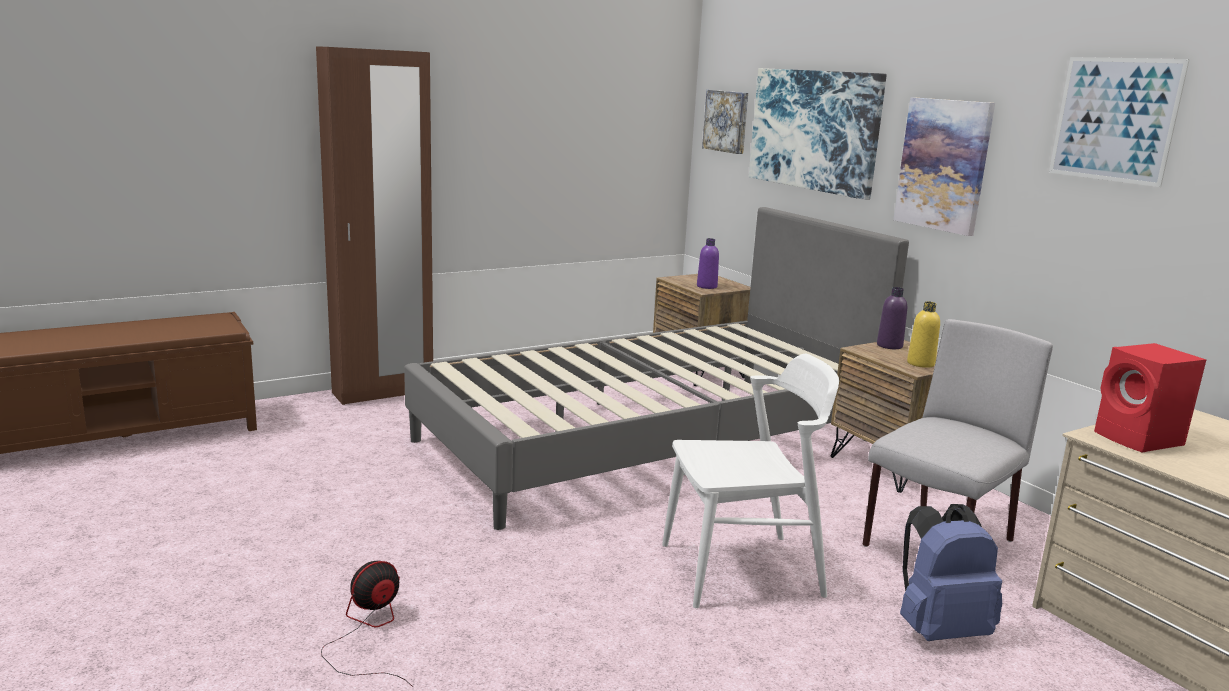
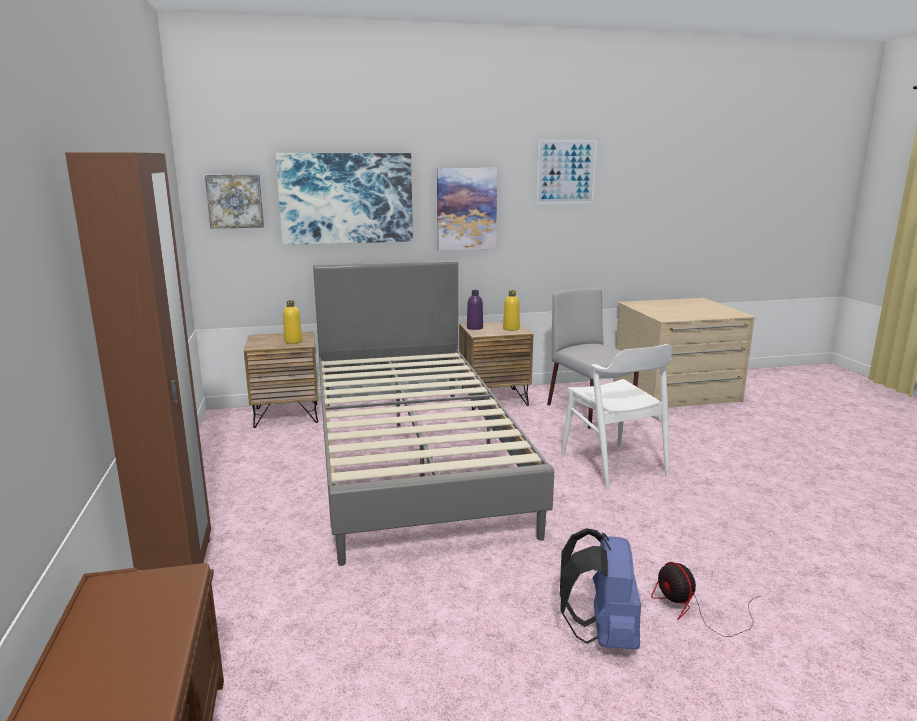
camera: 70 degrees left, 0 degrees up
white chair [662,354,839,608] -> white chair turned 150 degrees clockwise [561,344,672,490]
purple bottle [697,238,719,289] -> yellow bottle [283,300,302,344]
blue backpack [900,504,1002,641] -> blue backpack moved to [560,528,641,649]
red speaker [1094,343,1207,453] -> none

